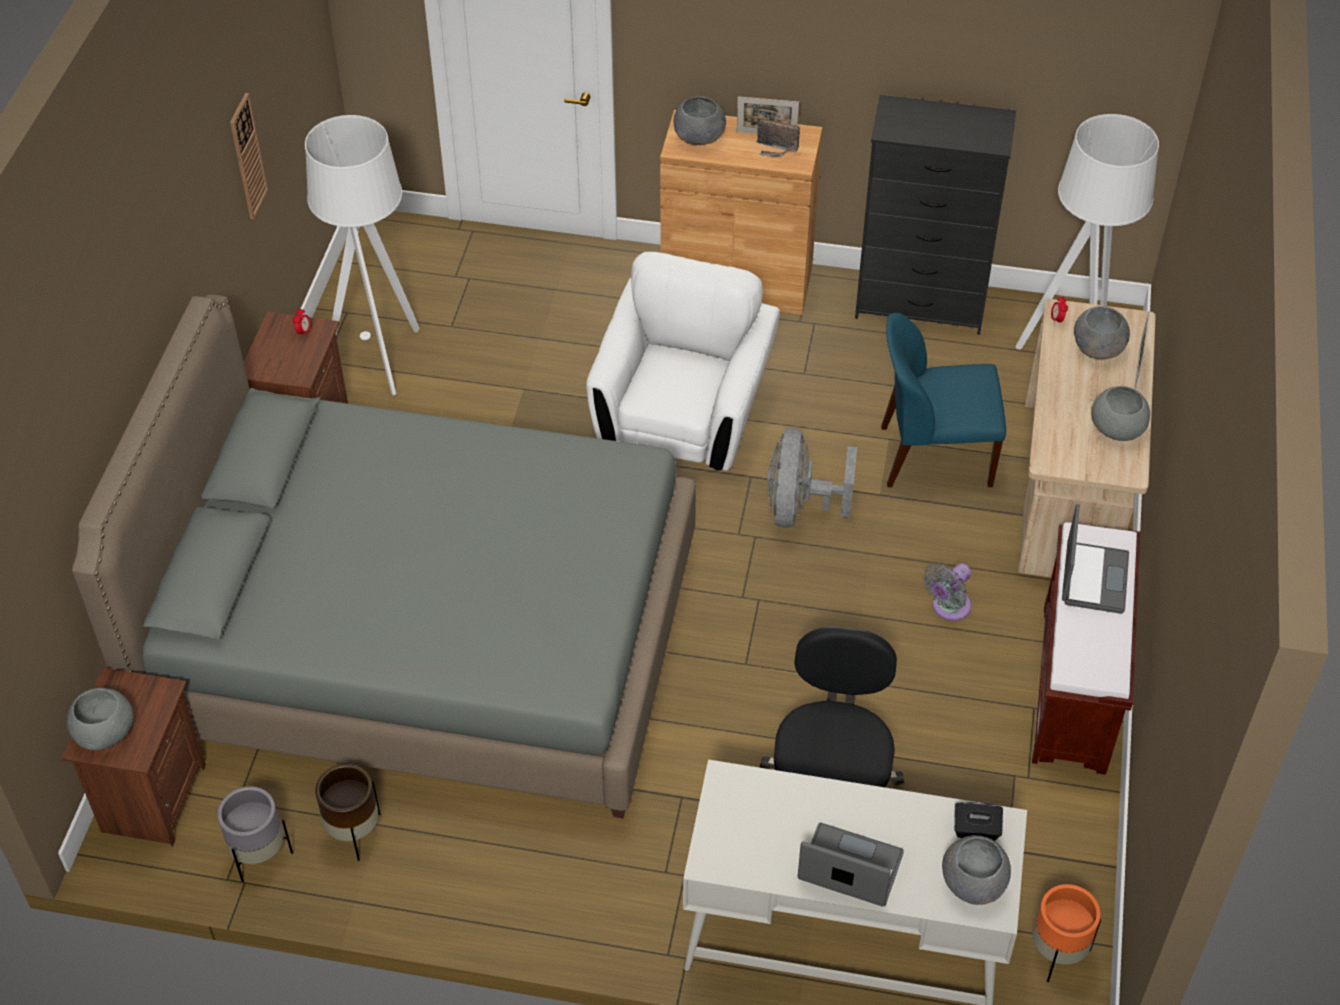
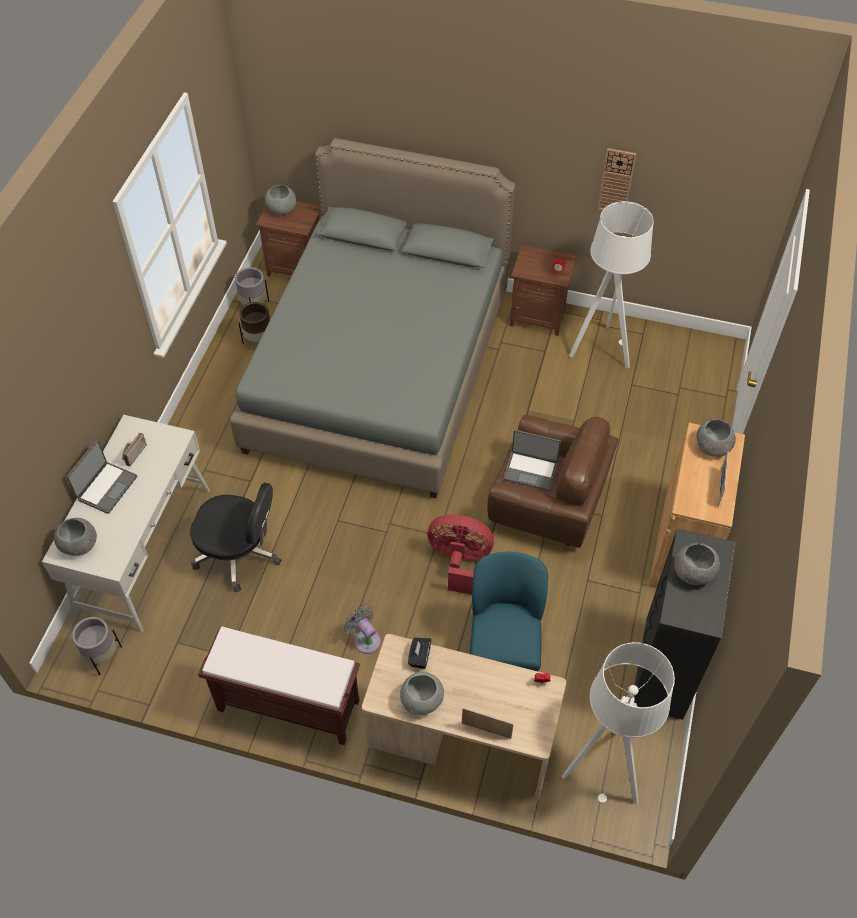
camera: 95 degrees right, 5 degrees up
white armchair [586,252,780,471] -> brown armchair [488,415,619,548]
radio [756,118,800,157] -> radio moved to [122,433,147,467]
grey fan [767,428,857,528] -> red fan [427,515,494,595]
black tissue box [954,802,1003,841] -> black tissue box moved to [408,638,431,669]
orange planter [1033,884,1101,982] -> grey planter [72,617,122,675]
laptop [1062,504,1129,614] -> laptop moved to [503,430,561,491]
grey bowl [1074,306,1130,359] -> grey bowl moved to [674,543,720,585]

